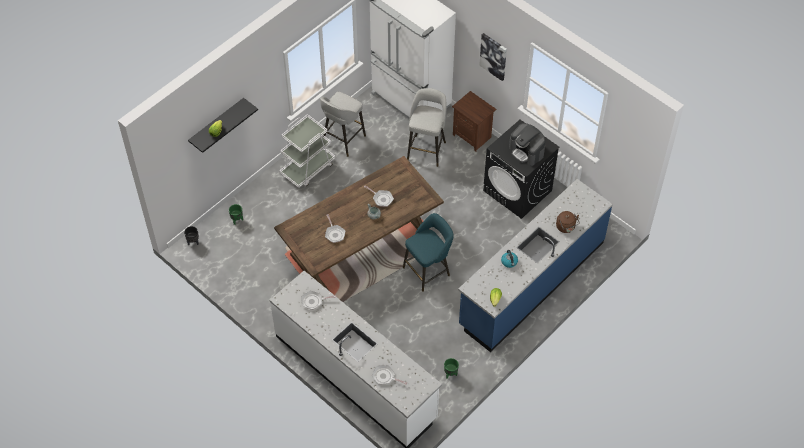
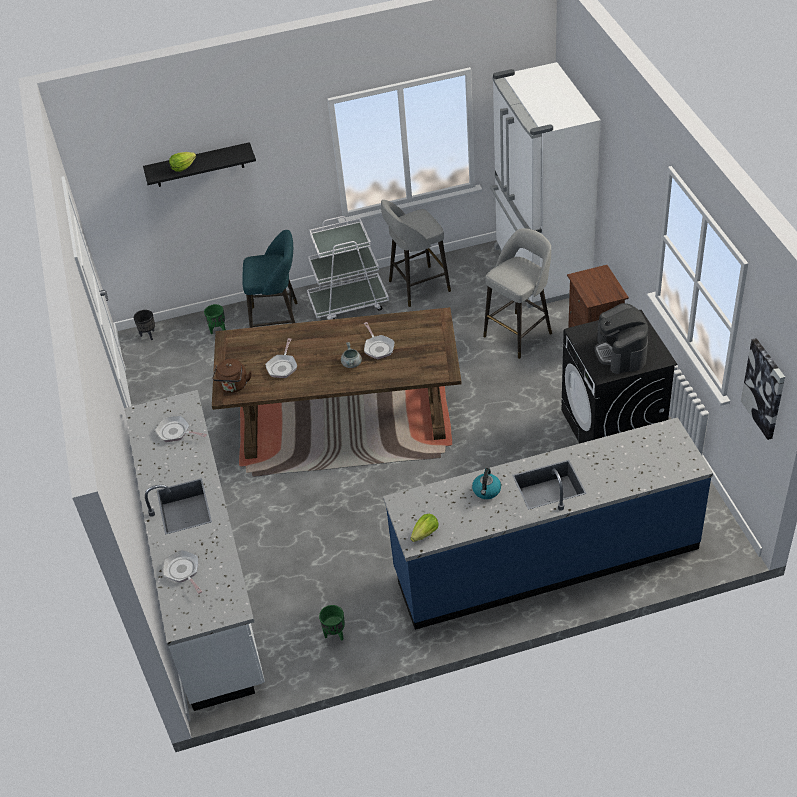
camera: 35 degrees right, 10 degrees down
turquoise stool [403,213,454,292] -> turquoise stool moved to [242,230,297,328]
picture [479,33,507,81] -> picture moved to [741,338,785,440]
brown kettle [556,211,580,233] -> brown kettle moved to [212,359,252,393]

